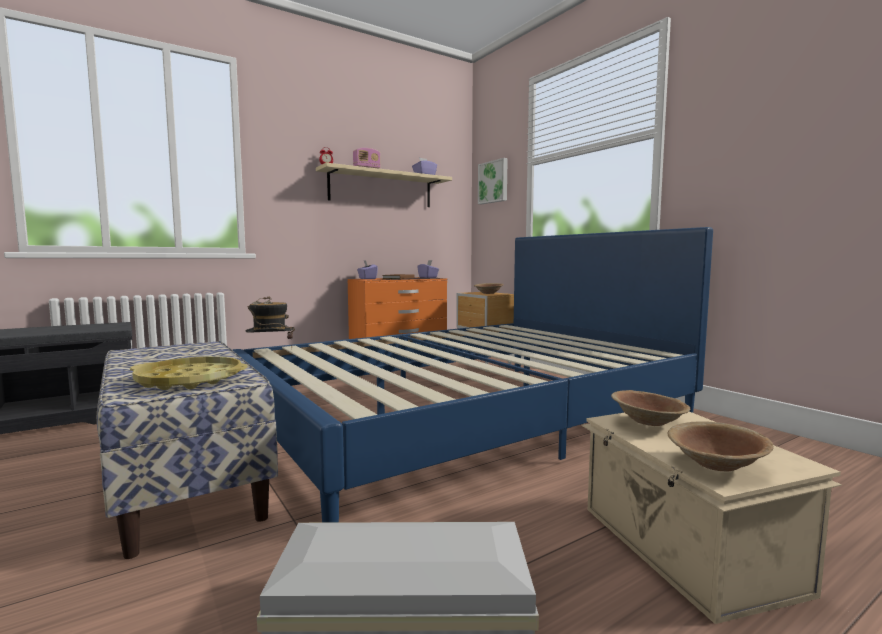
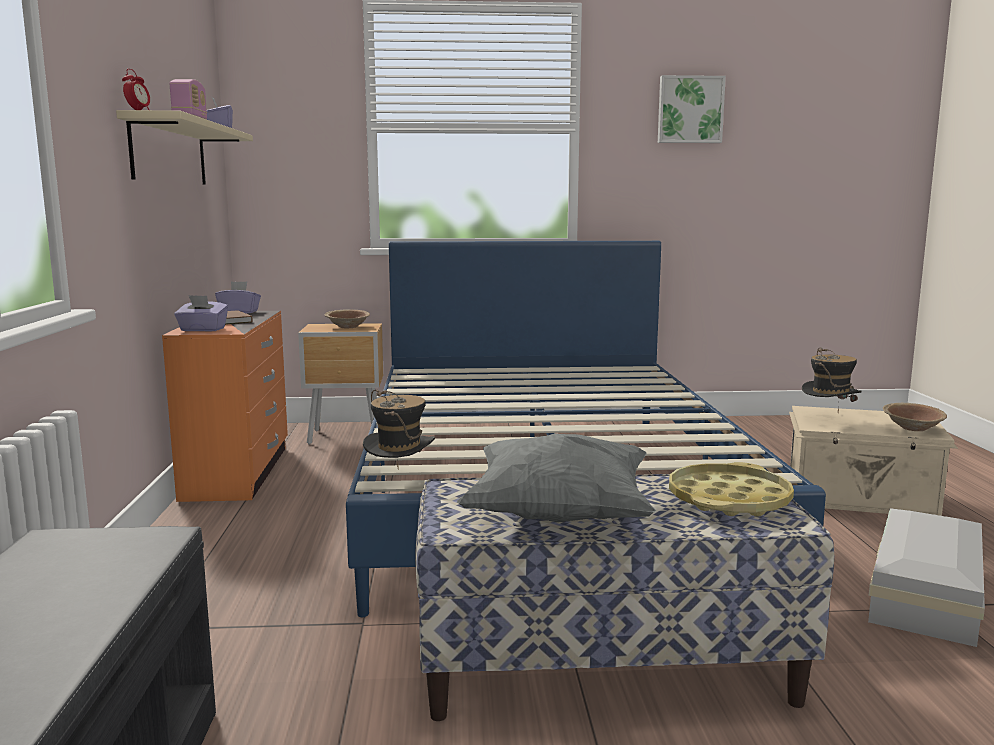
camera: 60 degrees left, 5 degrees up
picture [478,158,508,204] -> picture moved to [658,75,726,143]
brown bowl [611,390,690,426] -> hat [802,348,862,412]
none -> grey pillow [457,433,656,522]

